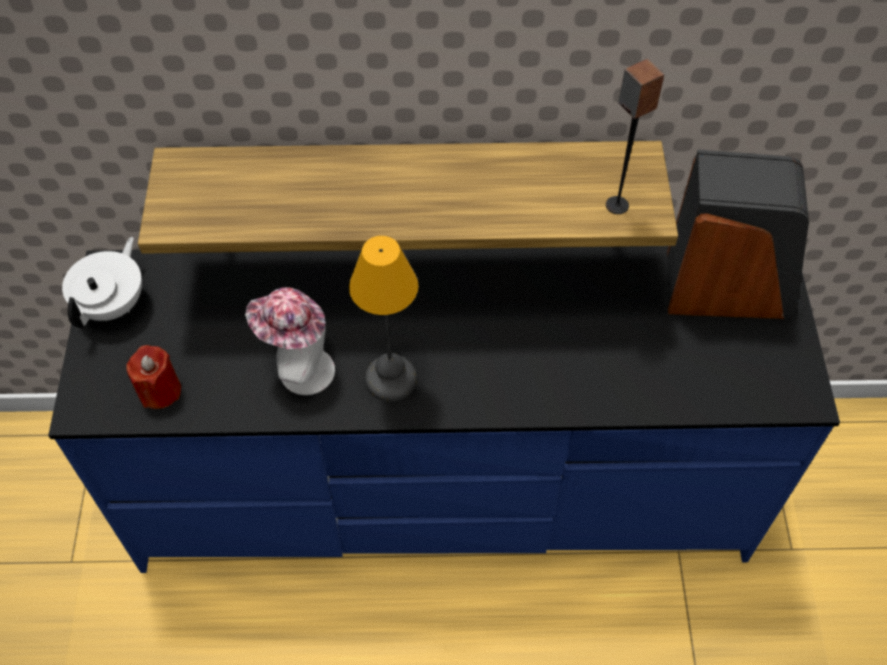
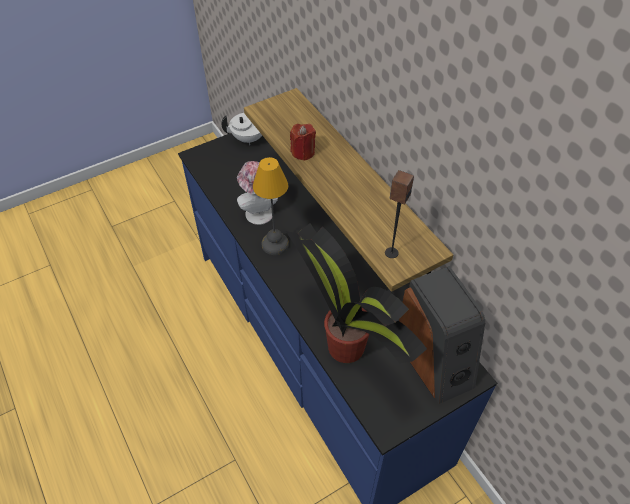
camera: 60 degrees right, 5 degrees down
red candle [126,345,181,409] -> red candle moved to [290,124,316,161]
none -> potted plant [286,223,427,364]

